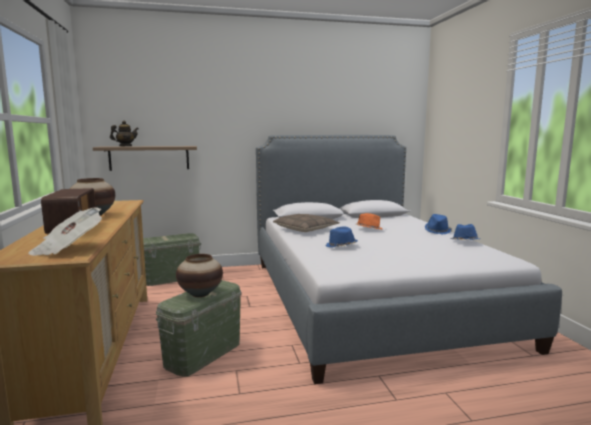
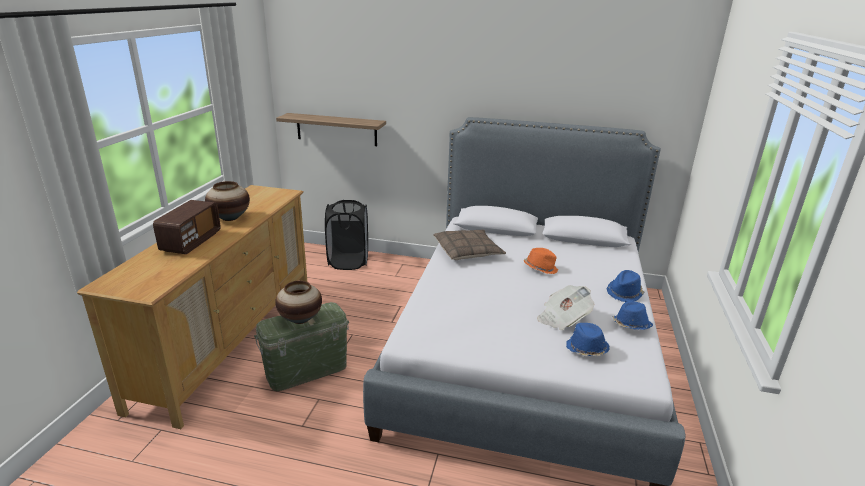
camera: 25 degrees right, 15 degrees up
newspaper [28,207,102,256] -> newspaper moved to [537,285,594,330]
teapot [110,121,139,146] -> none
green storage box [143,233,201,286] -> black laundry basket [325,200,368,270]
blue hat [326,227,357,248] -> blue hat moved to [566,323,610,356]

